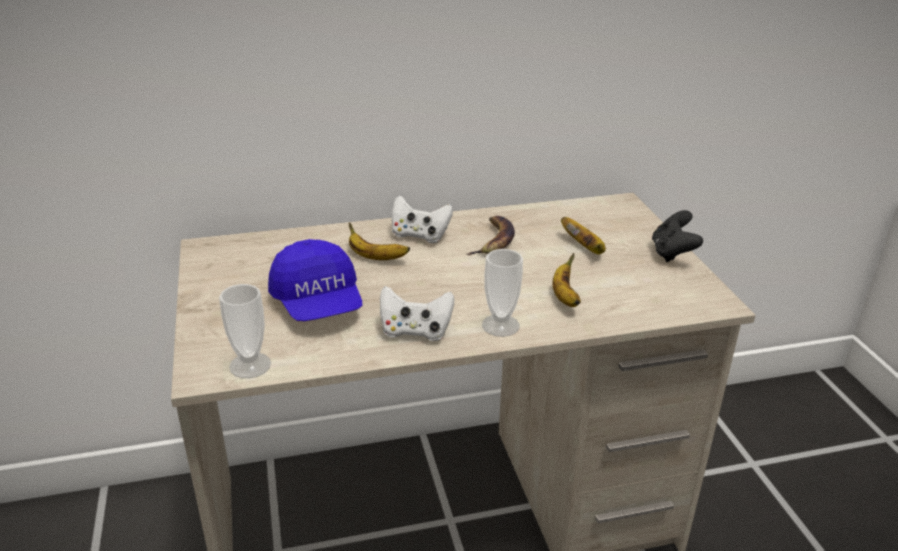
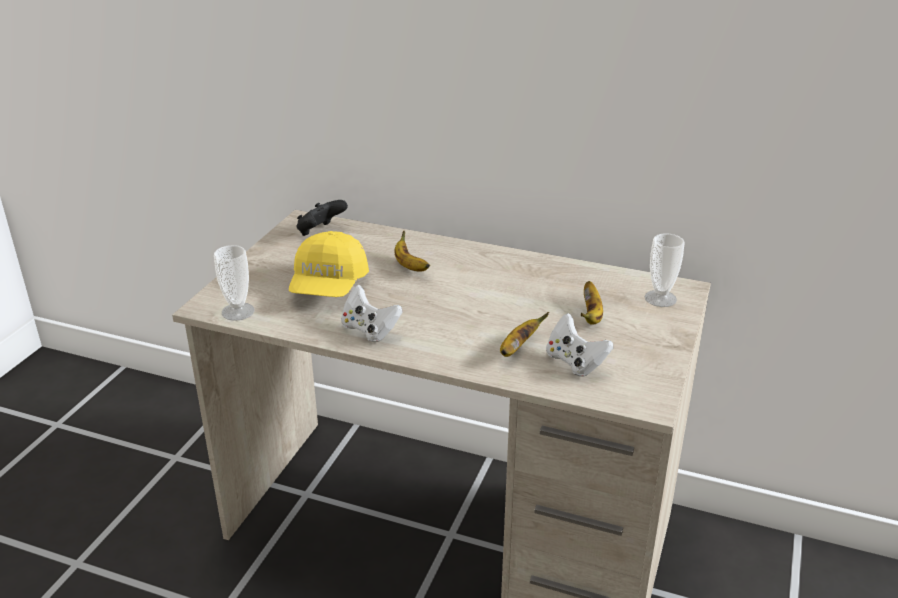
camera: 35 degrees right, 0 degrees up
blue cap [268,239,362,321] -> yellow cap [289,231,369,297]
white game controller [392,195,453,243] -> white game controller moved to [546,313,613,377]
banana [467,216,515,255] -> none
cup [482,249,523,337] -> cup moved to [645,234,685,307]
black game controller [652,210,703,262] -> black game controller moved to [296,200,348,236]

